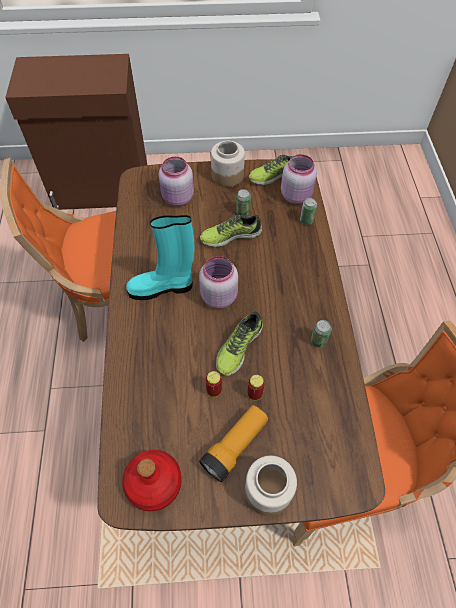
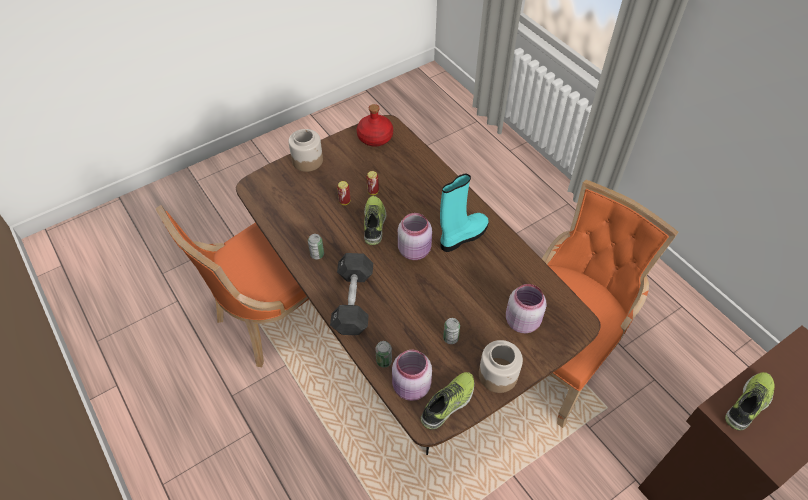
camera: 150 degrees right, 5 degrees down
flashlight [199,405,268,482] -> none
shoe [200,215,262,247] -> shoe moved to [725,372,774,431]
none -> black dumbbell [330,253,373,335]

